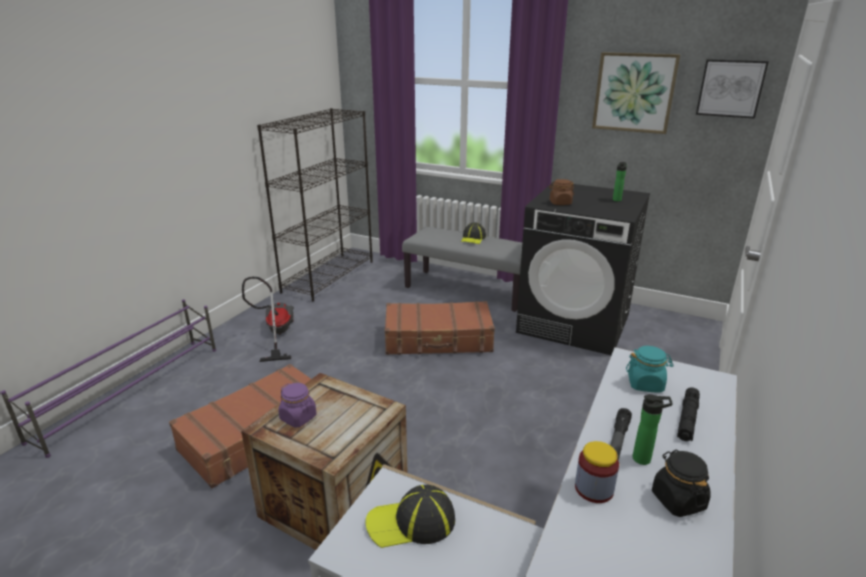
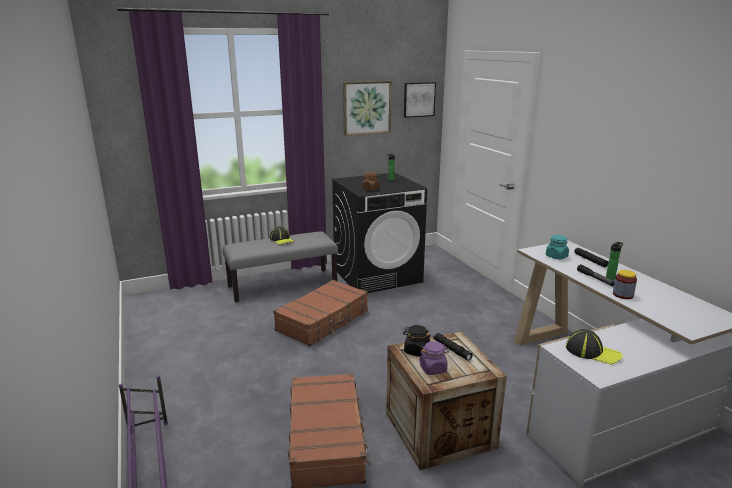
camera: 50 degrees left, 5 degrees down
vacuum cleaner [242,277,294,362] -> none
black bookcase [257,108,373,301] -> none
cap [365,485,455,548] -> cap turned 90 degrees counterclockwise [566,329,623,365]
black jar [652,449,711,517] -> black jar moved to [403,325,431,357]
none -> black flashlight [433,333,473,361]

